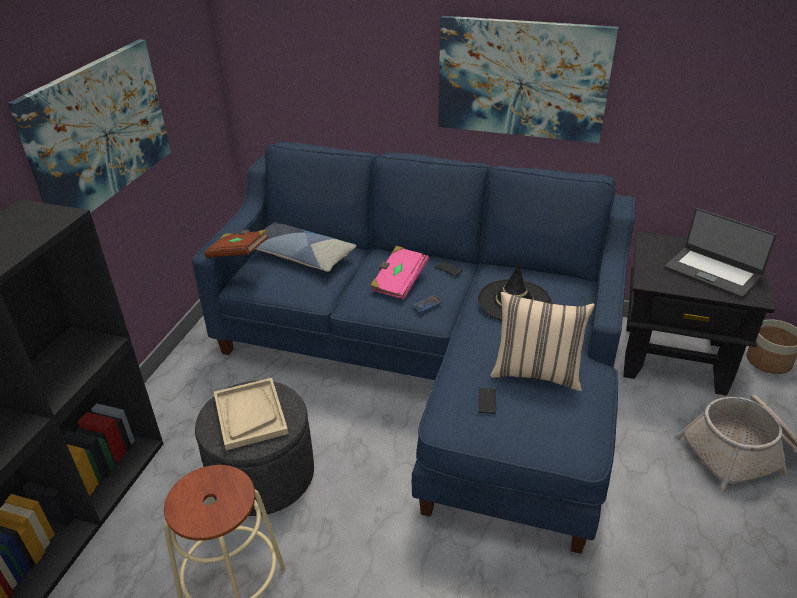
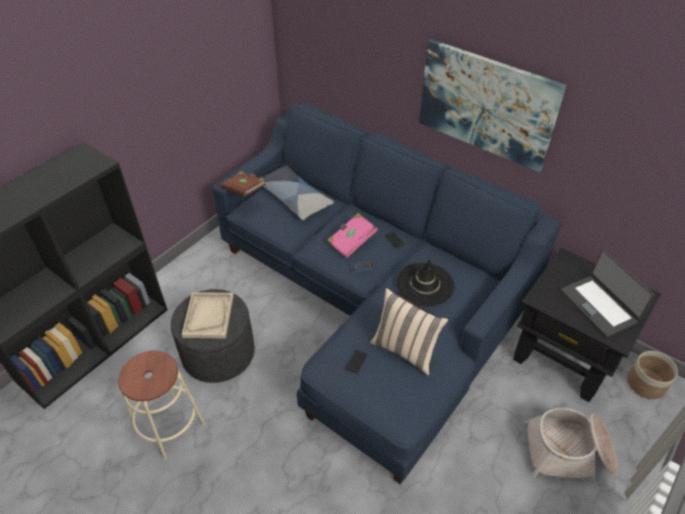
camera: 20 degrees right, 10 degrees up
picture [8,39,171,213] -> none

